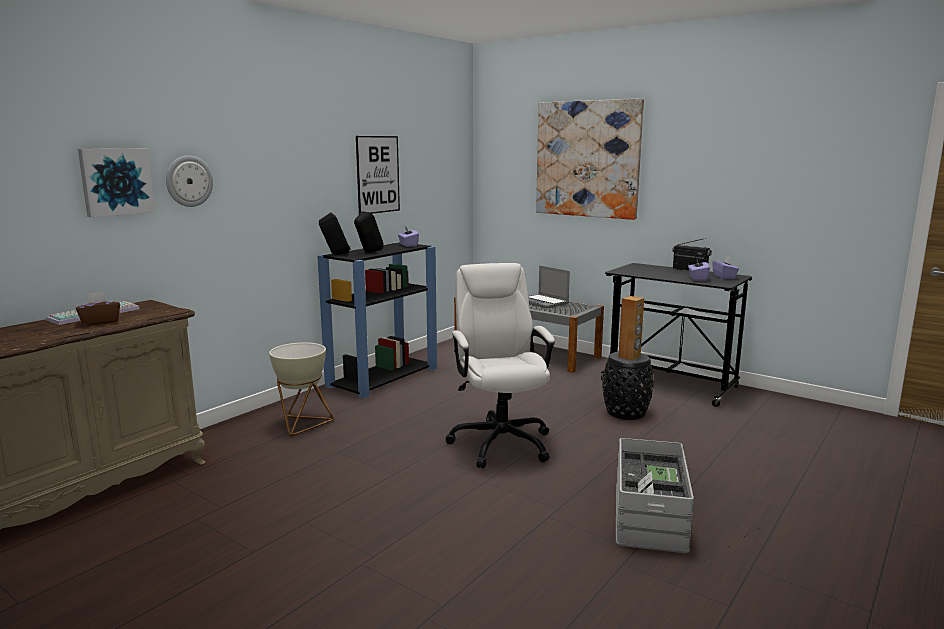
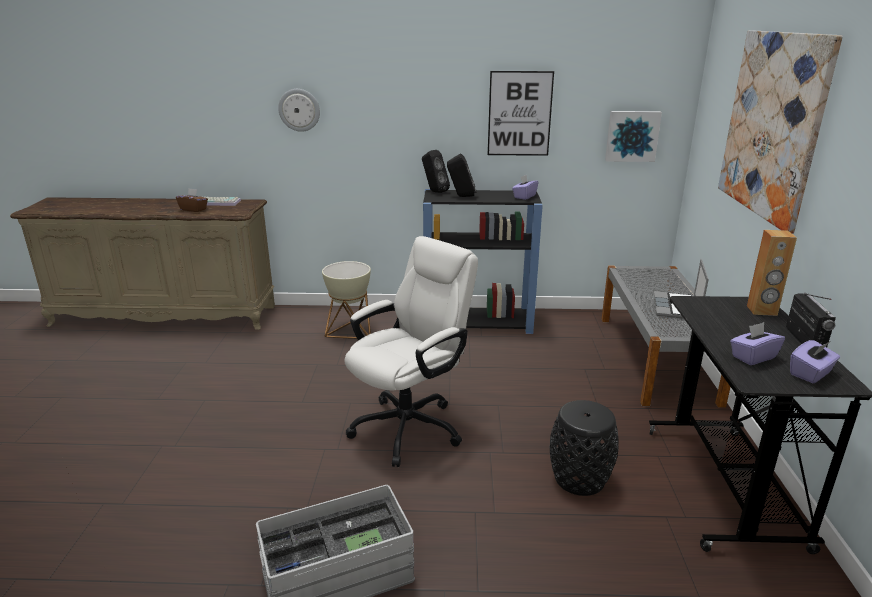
camera: 55 degrees right, 10 degrees up
picture [78,148,155,217] -> picture moved to [605,111,662,162]
brown speaker [618,296,644,361] -> brown speaker moved to [747,230,797,316]

